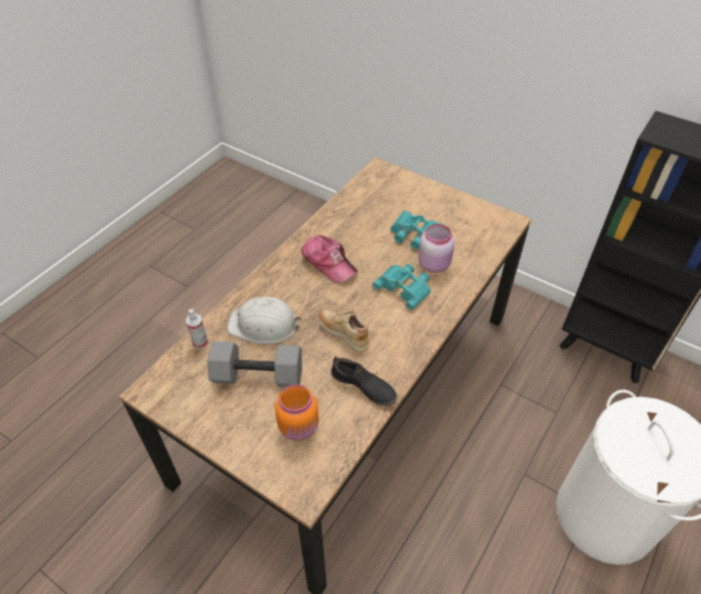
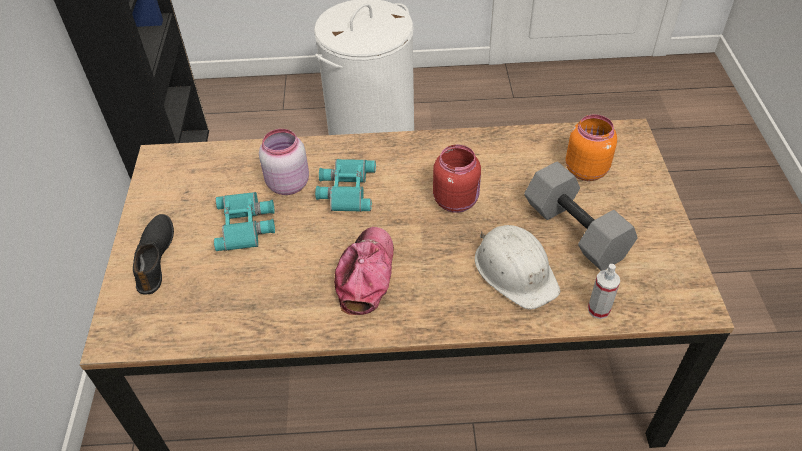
camera: 125 degrees left, 0 degrees up
beige shoe [319,309,369,353] -> red jar [433,145,481,213]
black shoe [331,356,397,405] -> black shoe moved to [133,214,174,295]

